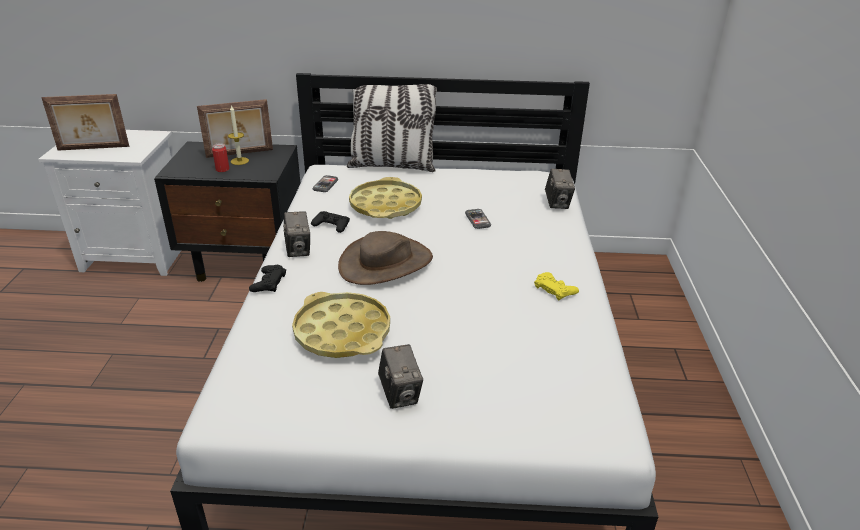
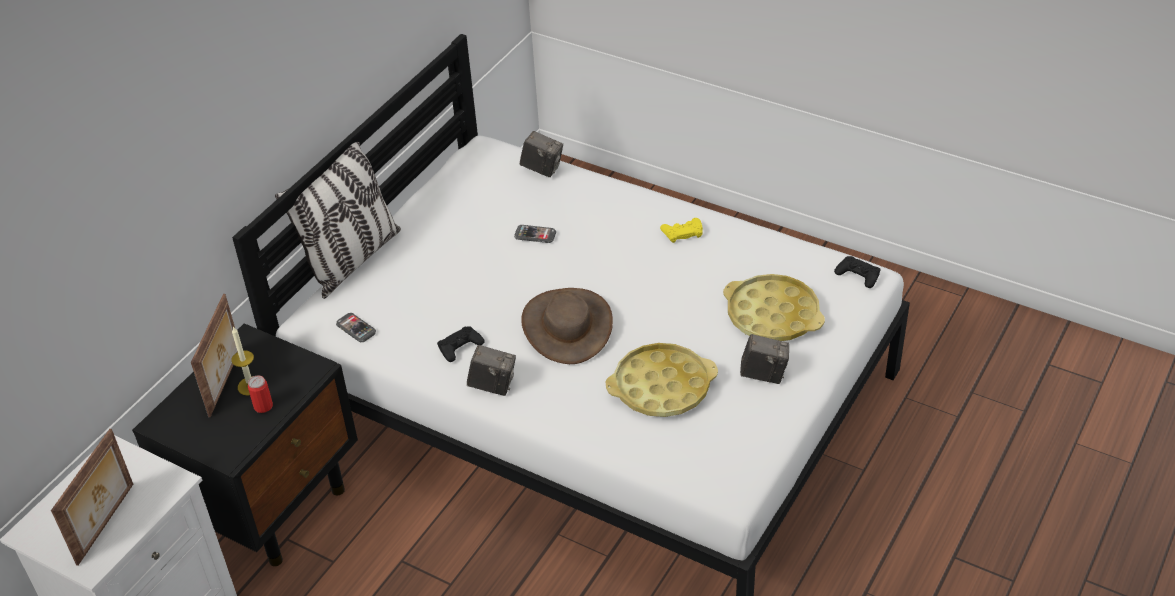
camera: 60 degrees left, 10 degrees up
black game controller [249,265,286,292] -> black game controller moved to [834,256,880,288]
yellow tray [349,177,422,219] -> yellow tray moved to [723,274,825,341]

